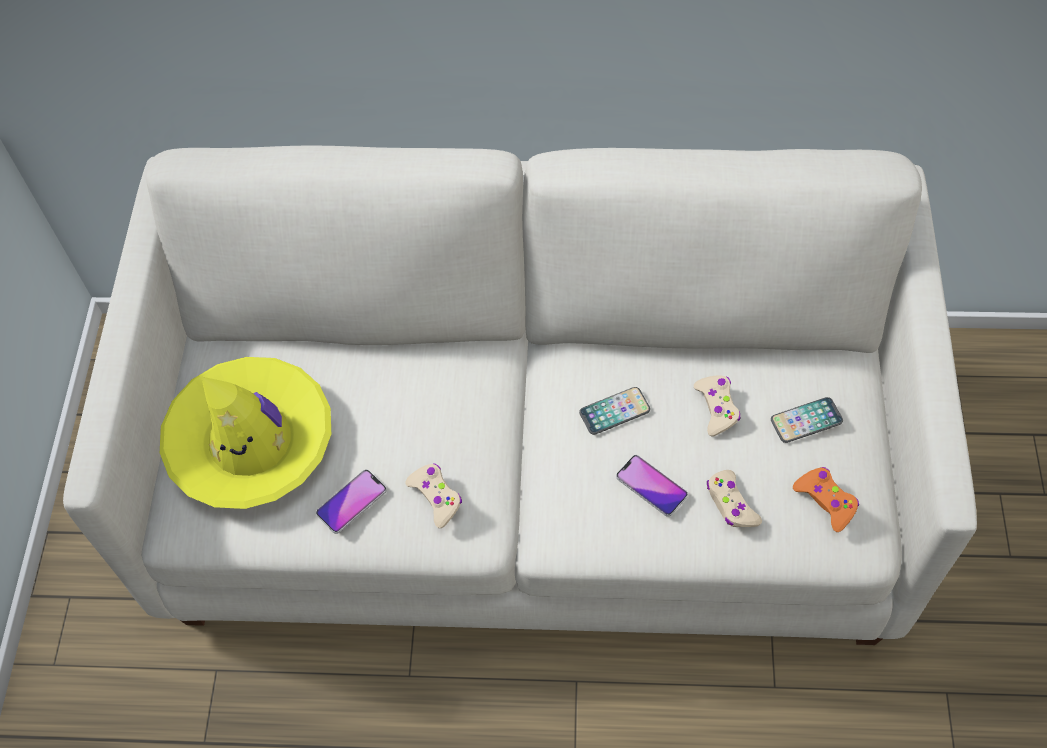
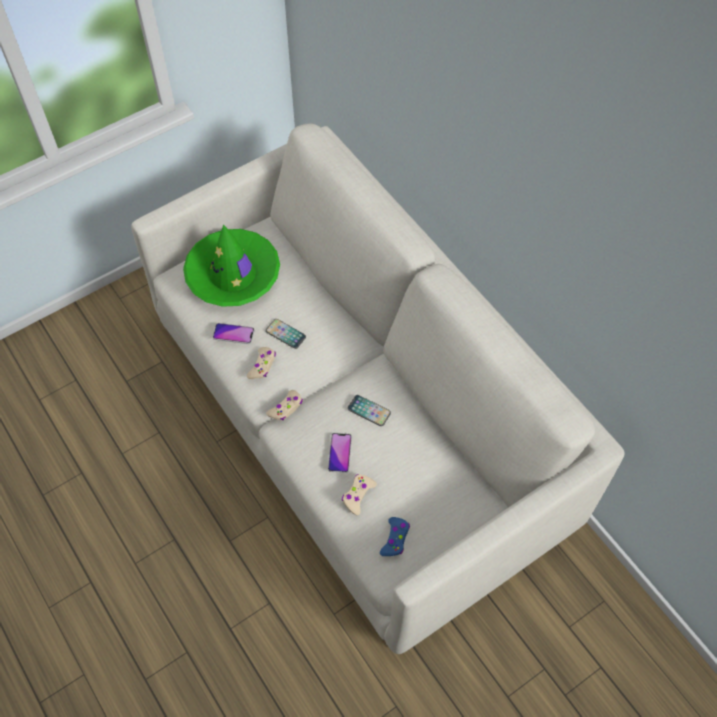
camera: 50 degrees right, 0 degrees up
yellow hat [160,357,331,509] -> green hat [183,224,280,307]
beige game controller [694,375,741,436] -> beige game controller moved to [266,390,303,420]
phone [771,397,843,443] -> phone moved to [266,319,306,349]
orange game controller [793,467,859,532] -> blue game controller [380,517,410,556]

